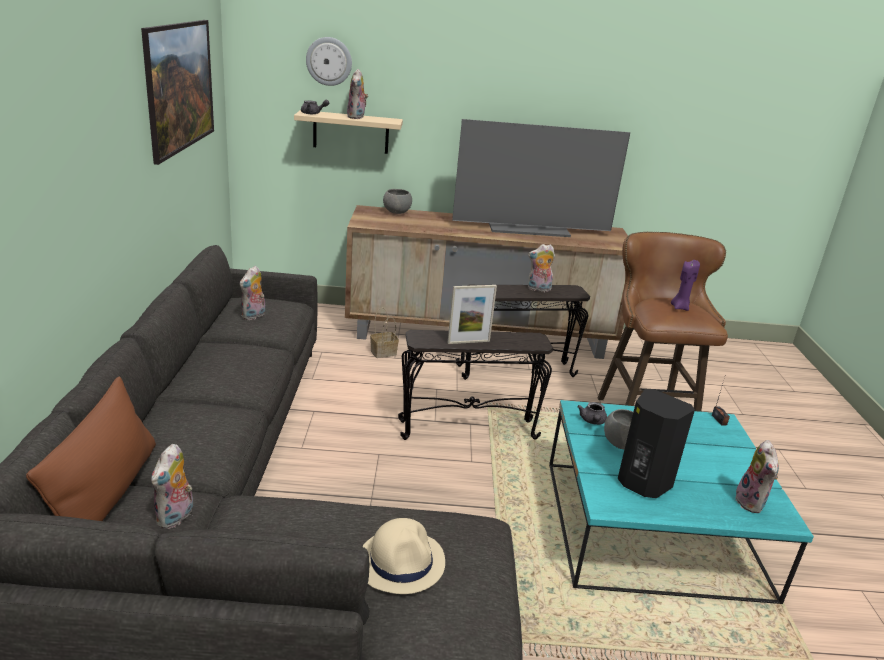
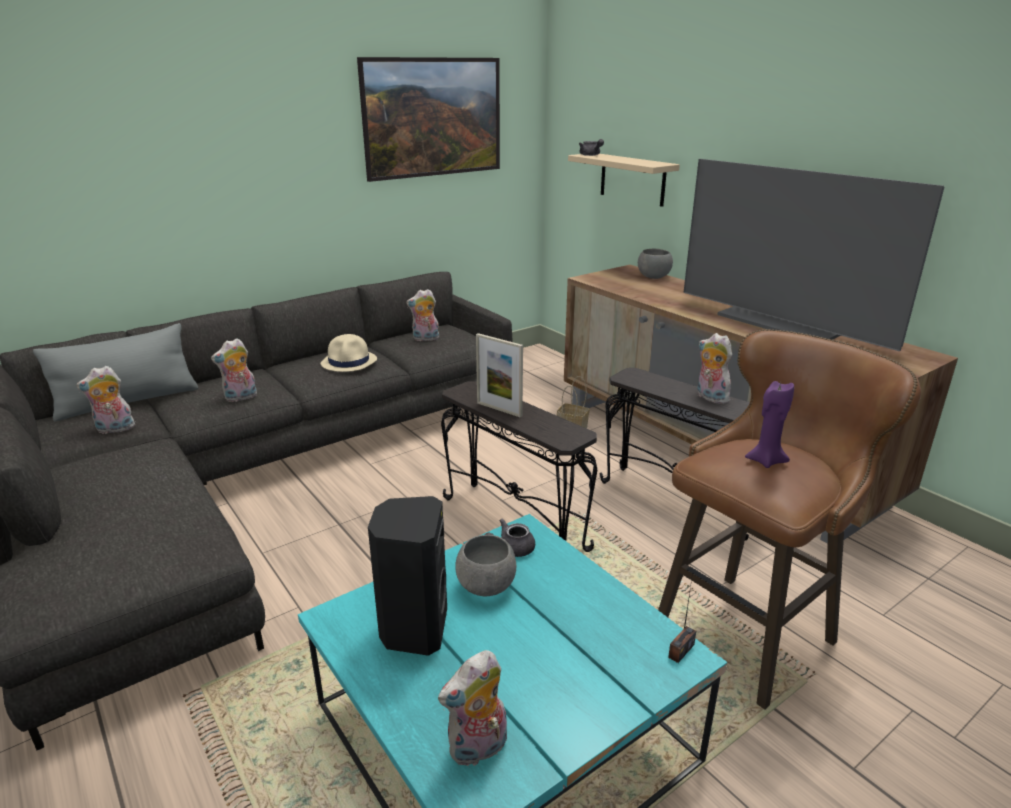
camera: 55 degrees right, 0 degrees up
brown pillow [26,376,156,521] -> grey pillow [33,323,198,422]
wall clock [306,37,352,86] -> none
plush toy [347,69,368,119] -> plush toy moved to [211,338,257,402]
beige hat [362,518,445,594] -> beige hat moved to [320,334,377,372]

